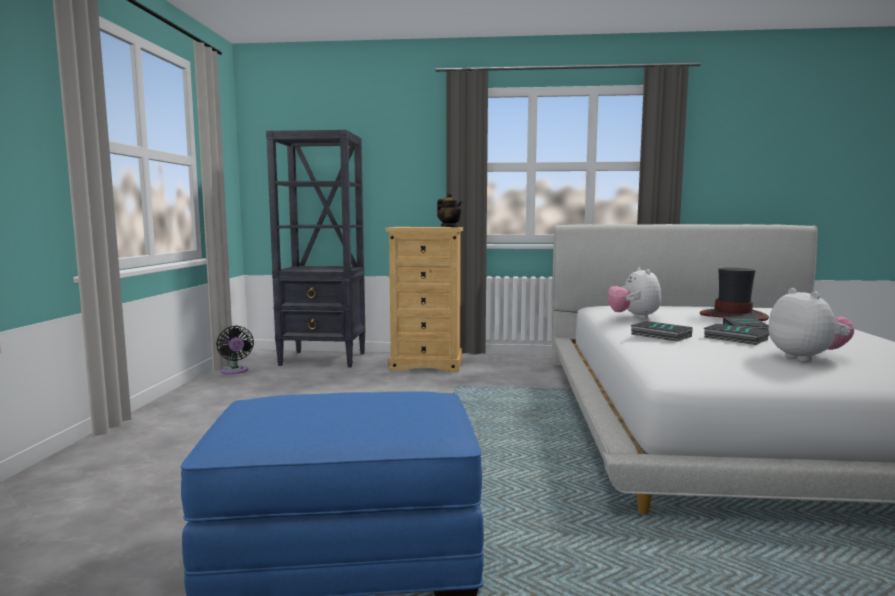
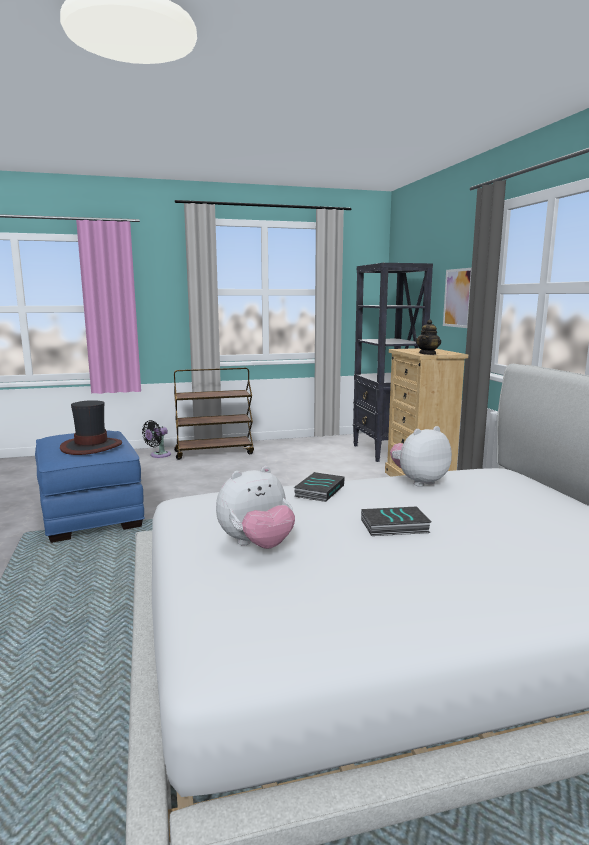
camera: 70 degrees right, 5 degrees up
black fan [216,326,254,374] -> black fan moved to [142,420,171,458]
hat [700,268,769,321] -> hat moved to [60,400,122,455]
book [704,324,769,345] -> none
none -> brown cart [174,368,254,460]
none -> picture [443,268,472,328]

